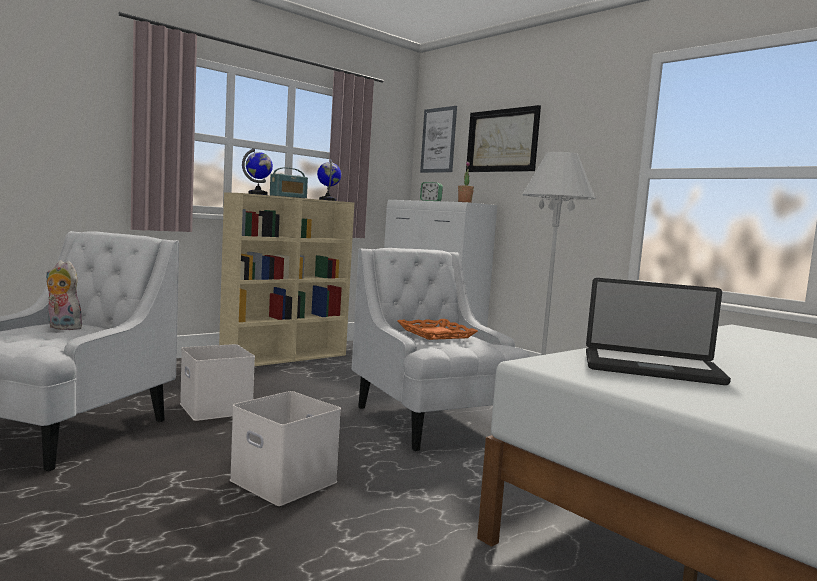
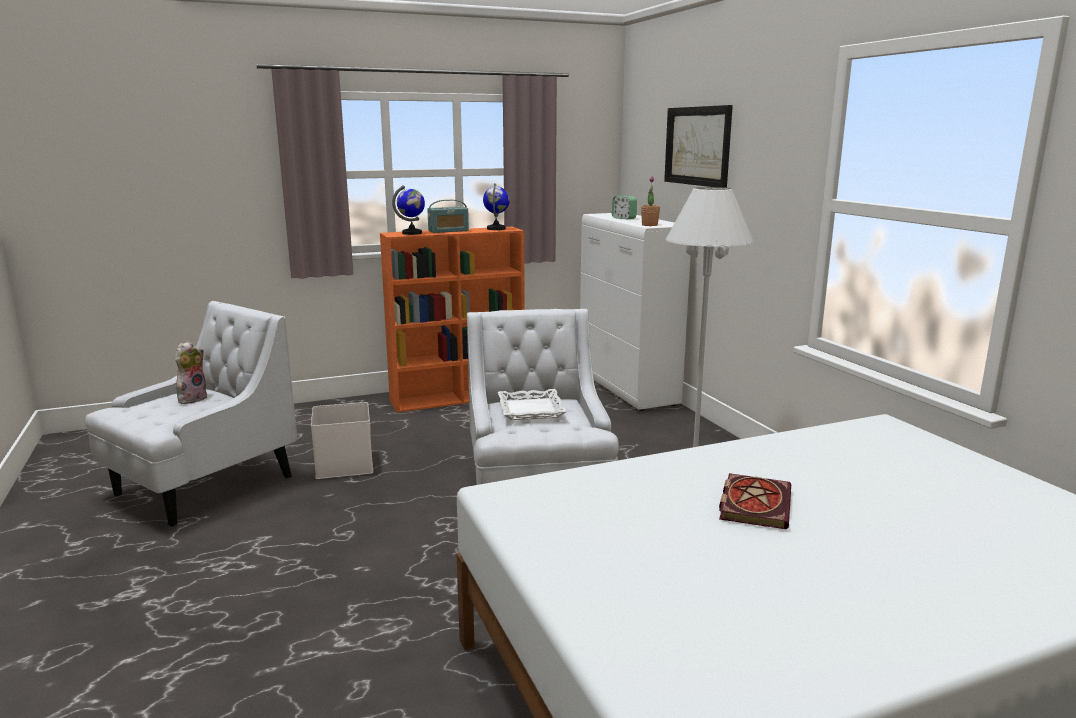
camera: 20 degrees right, 10 degrees up
plush toy [46,260,82,330] -> plush toy turned 75 degrees clockwise [175,341,207,404]
beige bookcase [219,192,354,366] -> orange bookcase [380,227,525,412]
white storage box [230,391,341,506] -> none
orange tray [398,319,478,340] -> white tray [498,389,567,420]
picture [420,106,457,173] -> none
laptop [586,278,731,385] -> none
none -> book [719,473,791,529]

